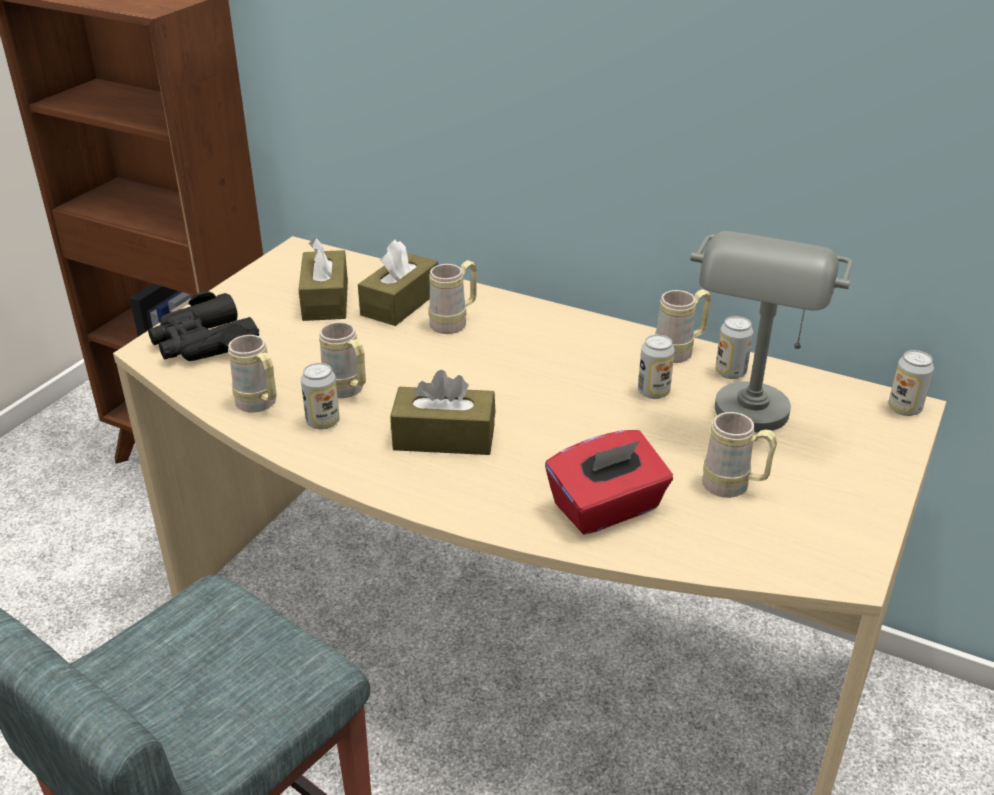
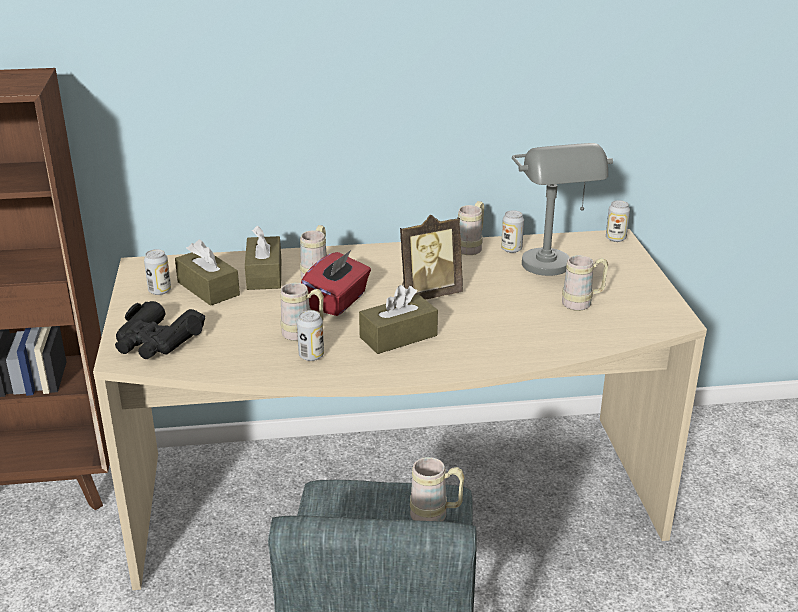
camera: 35 degrees left, 5 degrees down
beige mug [228,335,276,413] -> beige mug moved to [410,457,464,521]
red tissue box [545,430,673,535] -> red tissue box moved to [301,250,371,316]
can [638,335,675,399] -> can moved to [144,249,171,295]
none -> picture frame [400,215,463,300]

